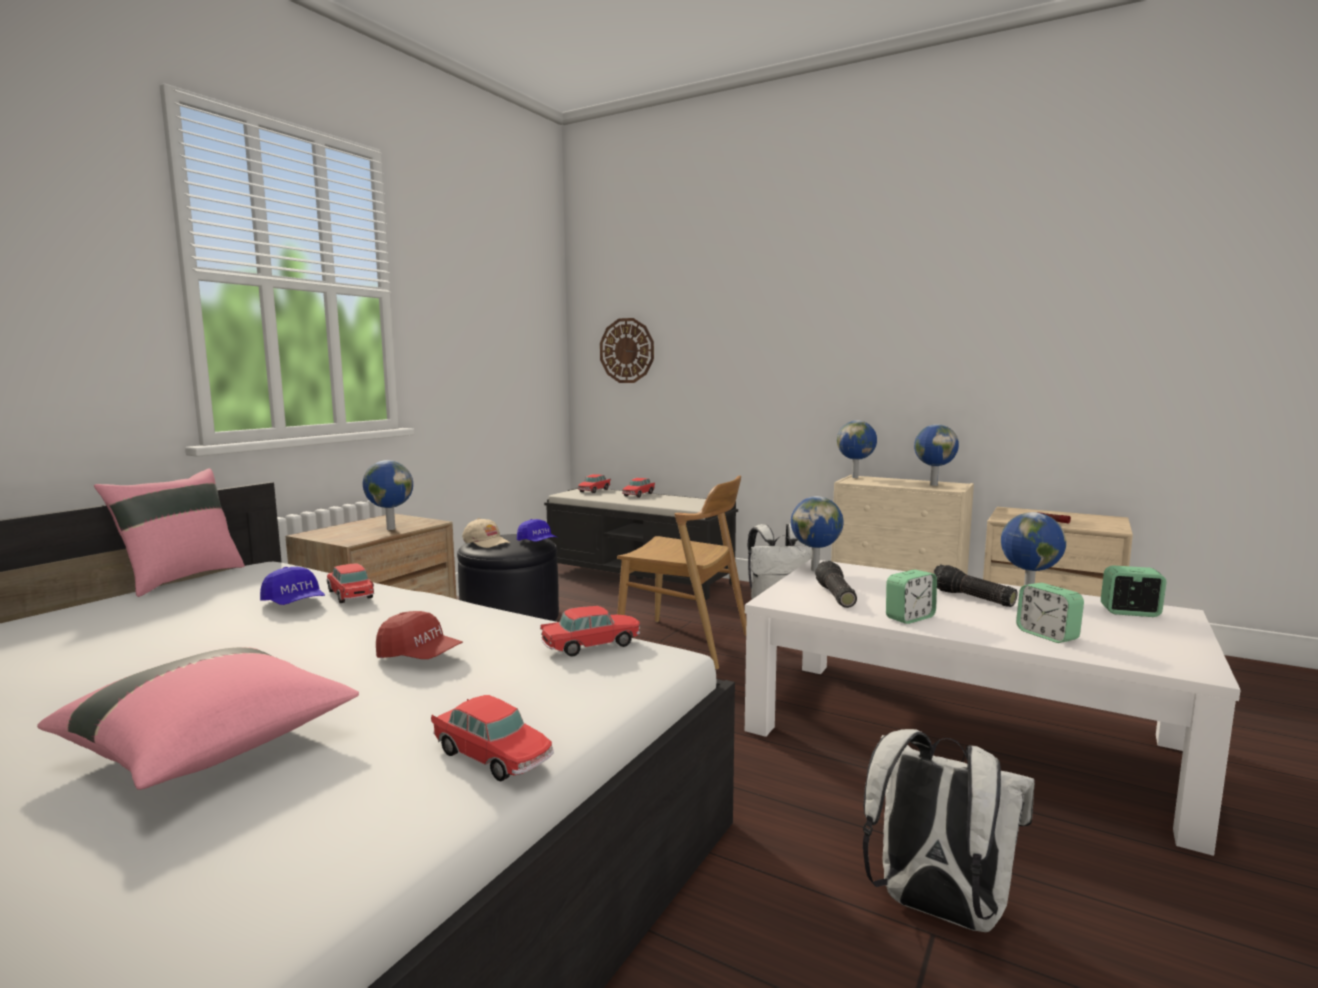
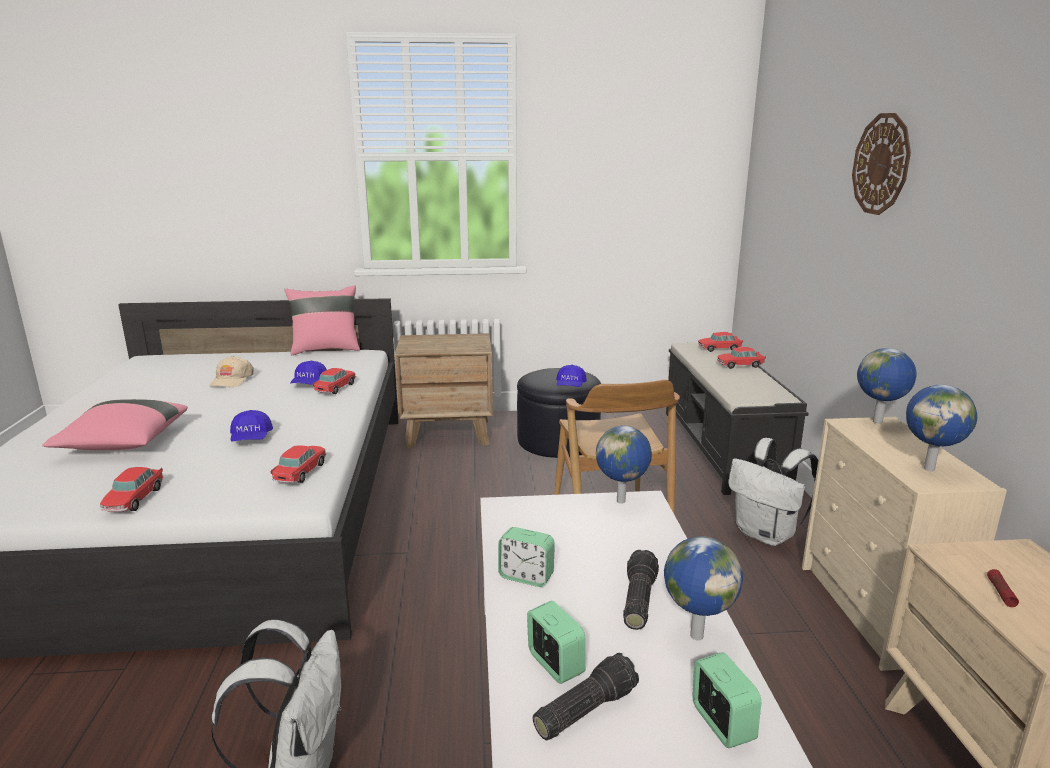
camera: 55 degrees right, 10 degrees up
globe [363,460,413,530] -> none
red cap [376,611,463,659] -> blue cap [230,410,273,441]
beige cap [462,518,510,548] -> beige cap moved to [210,356,254,387]
toy car [540,606,640,657] -> toy car turned 105 degrees counterclockwise [270,445,327,483]
wall clock [600,318,654,383] -> wall clock moved to [852,113,911,215]
flashlight [815,561,857,608] -> flashlight moved to [533,653,639,740]
alarm clock [1016,583,1084,643] -> alarm clock turned 120 degrees clockwise [527,601,586,684]

